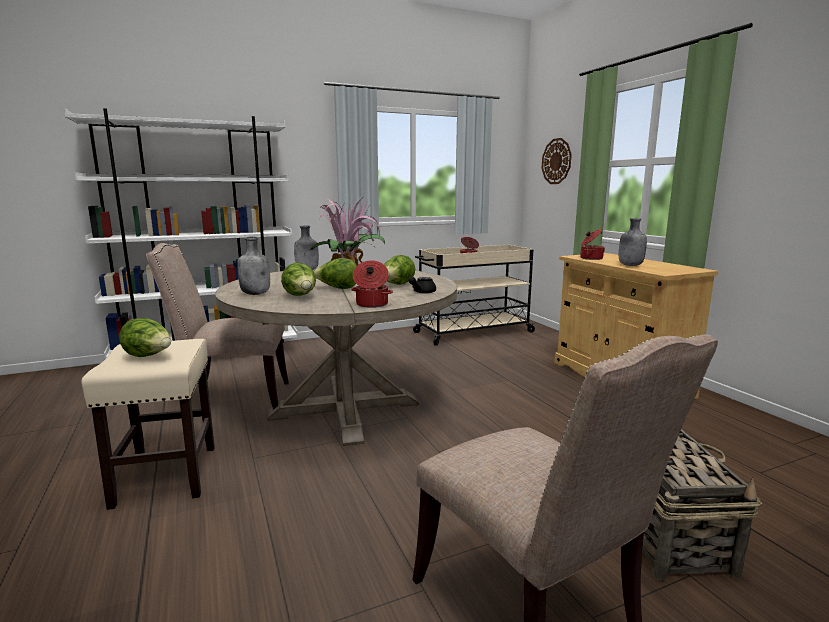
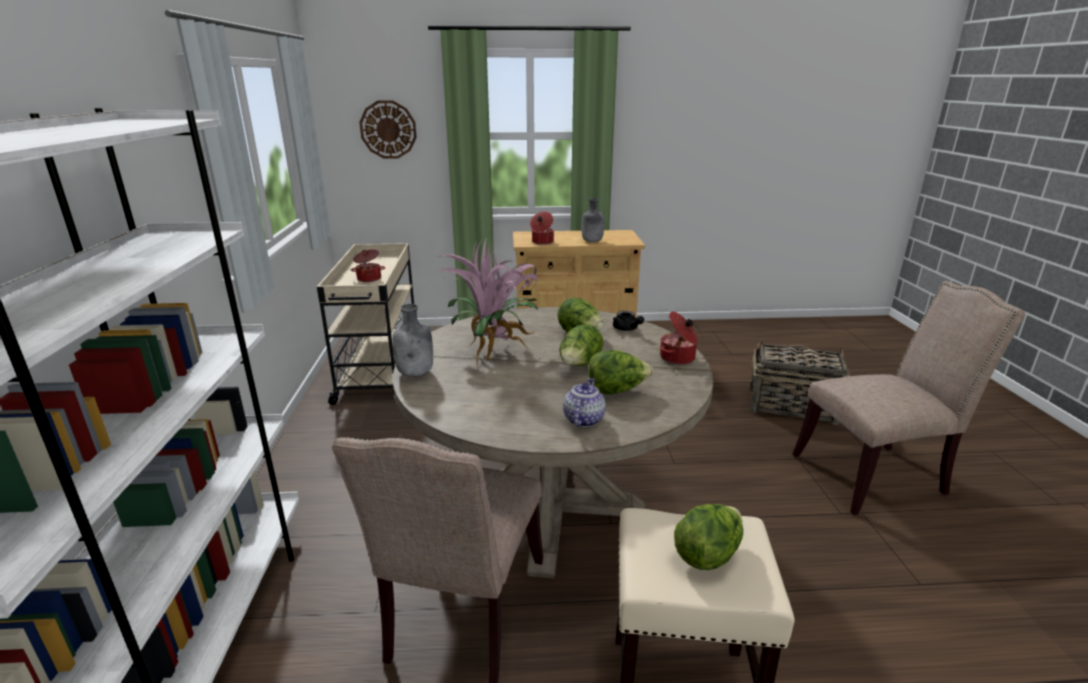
camera: 70 degrees left, 10 degrees up
grey bottle [237,237,270,295] -> teapot [563,378,606,427]

